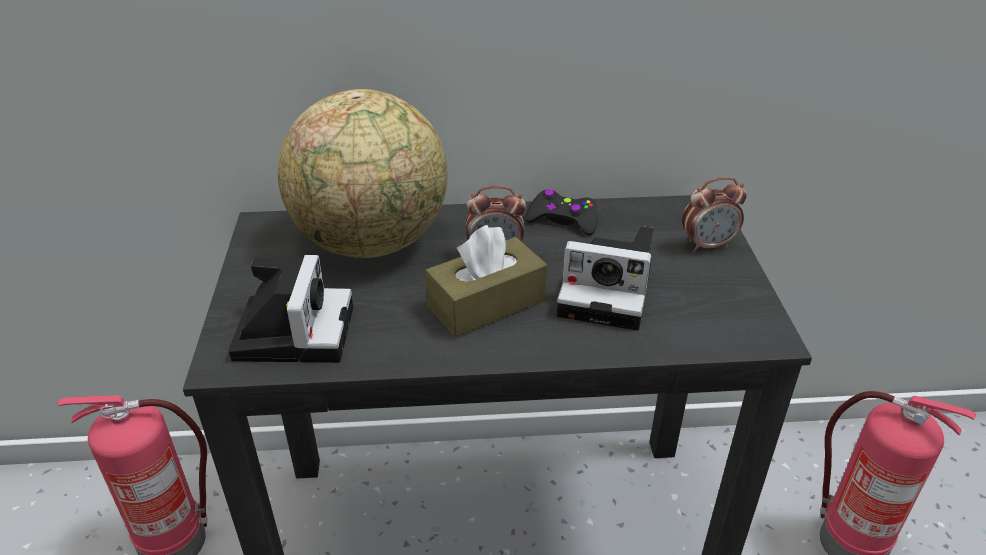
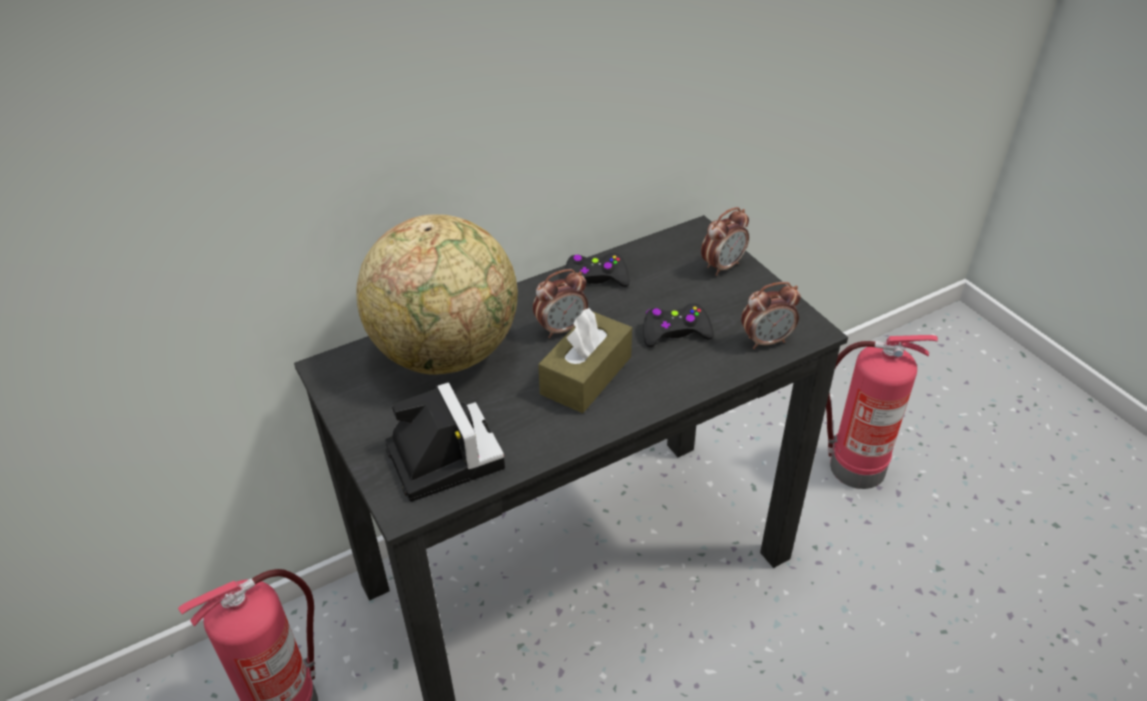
camera: 25 degrees left, 5 degrees up
camera [557,226,653,330] -> black game controller [643,303,714,347]
none -> alarm clock [741,282,801,349]

